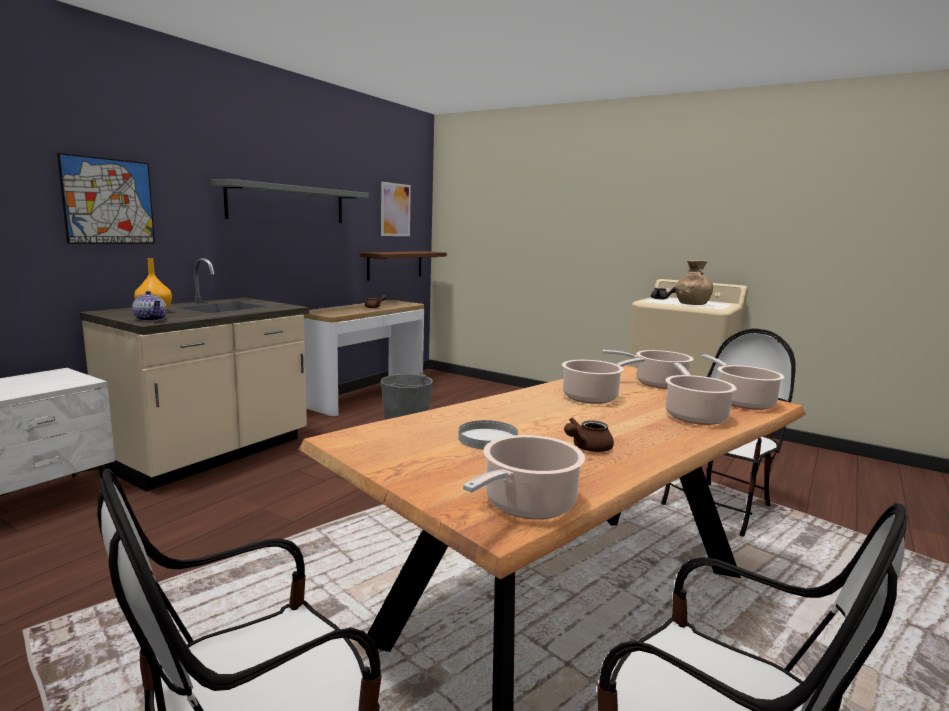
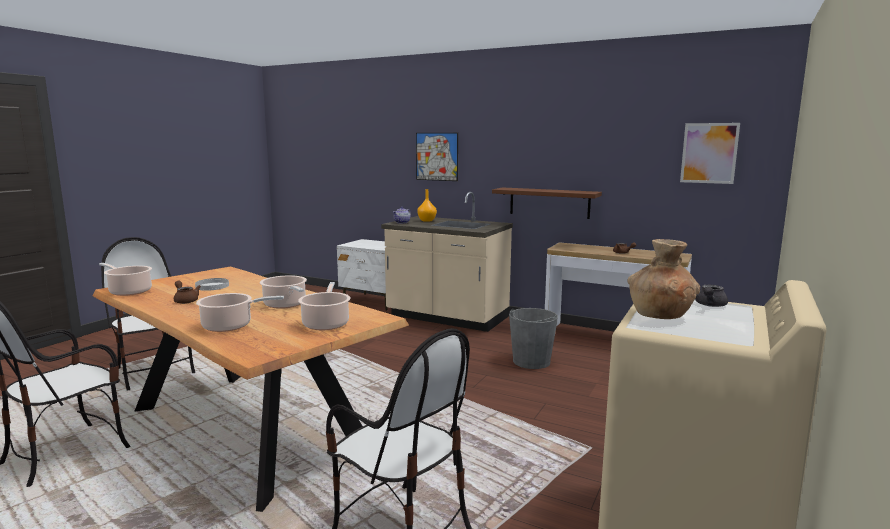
camera: 85 degrees right, 0 degrees up
grey shelf [210,179,369,223] -> none
brown shelf [360,251,447,281] -> brown shelf moved to [492,187,602,219]
cooking pot [701,355,784,410] -> none

